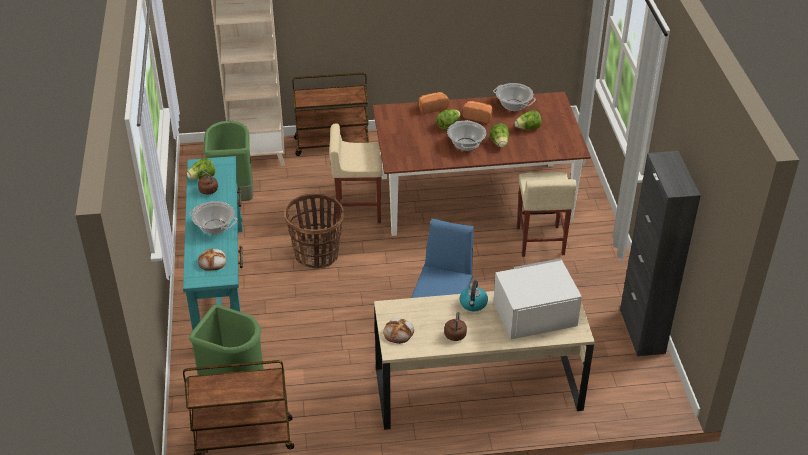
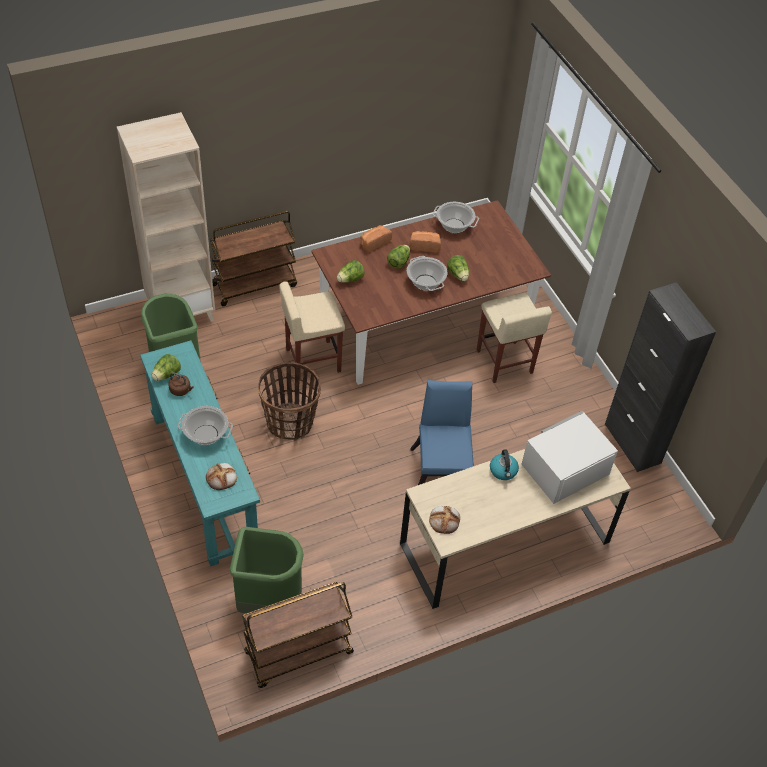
camera: 20 degrees left, 10 degrees up
brown kettle [444,312,467,341] -> none
lettuce [514,110,542,130] -> lettuce moved to [337,260,365,283]

